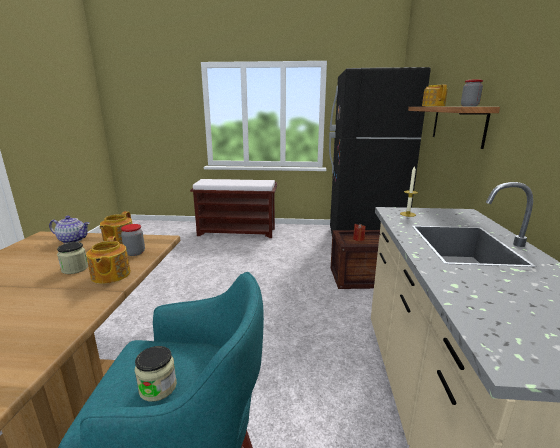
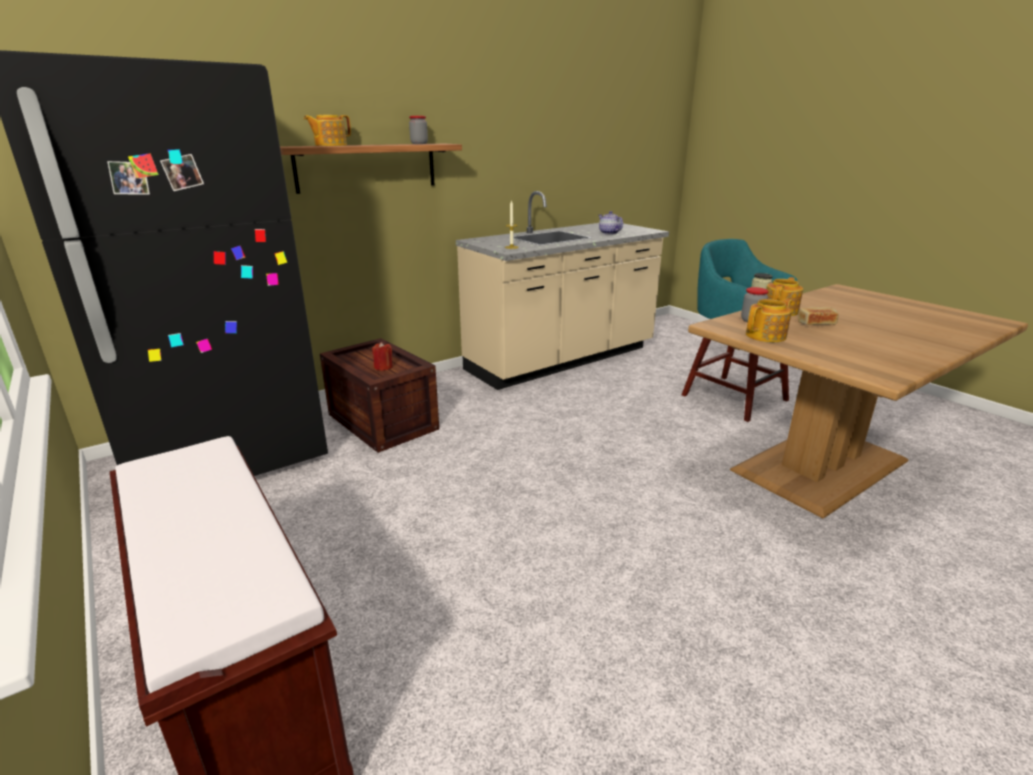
camera: 130 degrees left, 5 degrees up
teapot [49,216,90,244] -> teapot moved to [599,211,623,235]
jar [57,242,88,274] -> bread [798,307,839,325]

